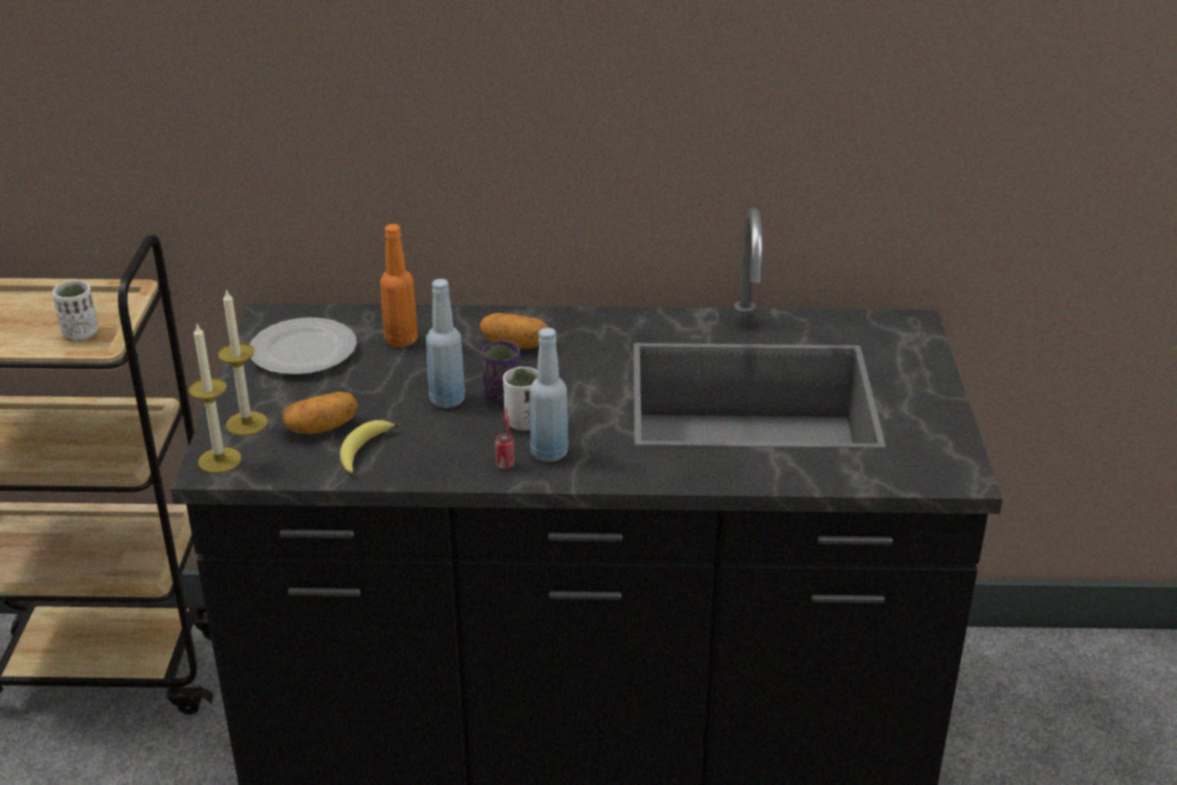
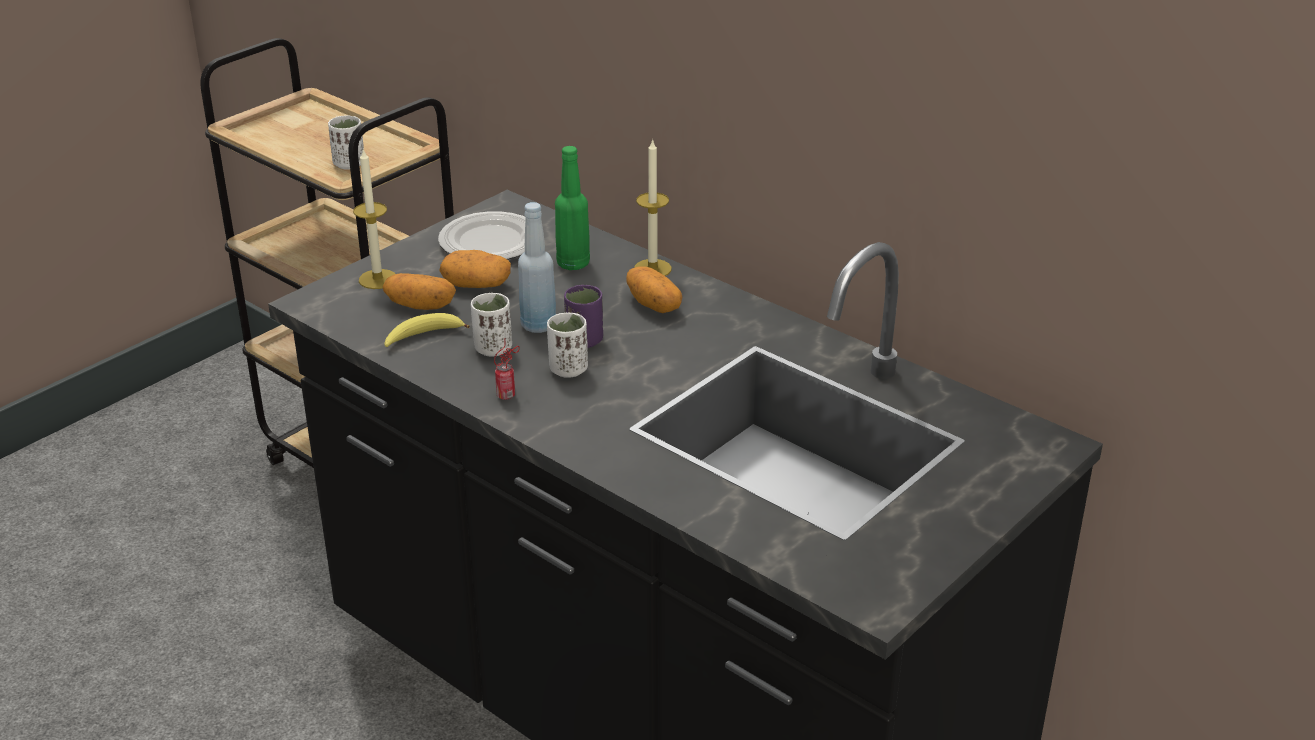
camera: 40 degrees right, 0 degrees up
candle [189,324,241,473] -> candle moved to [634,138,672,276]
orange bottle [380,224,418,347] -> green bottle [555,146,590,270]
blue bottle [530,328,568,462] -> none
none -> potato [439,250,511,288]
none -> white cup [471,293,512,357]

